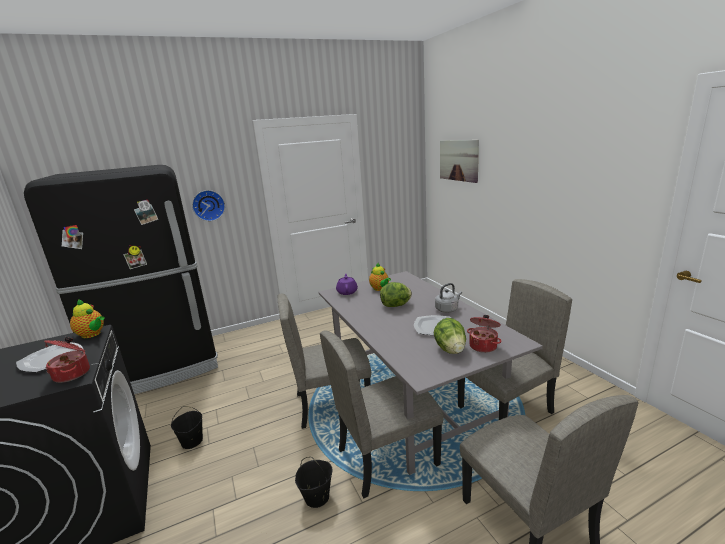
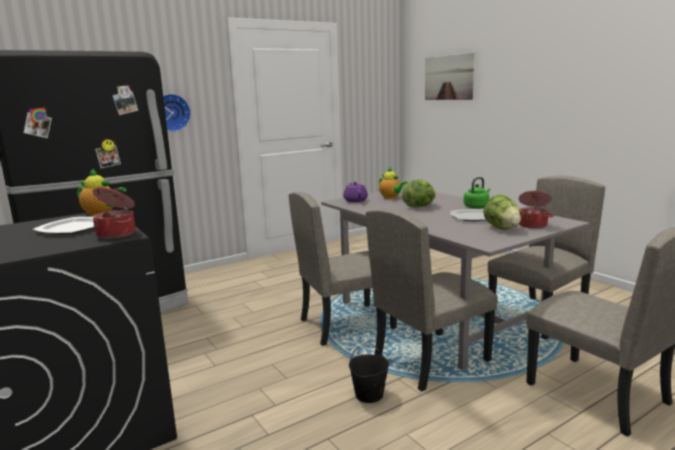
camera: 10 degrees left, 5 degrees down
black bucket [171,406,203,449] -> none
grey kettle [435,283,462,313] -> green kettle [464,177,491,209]

